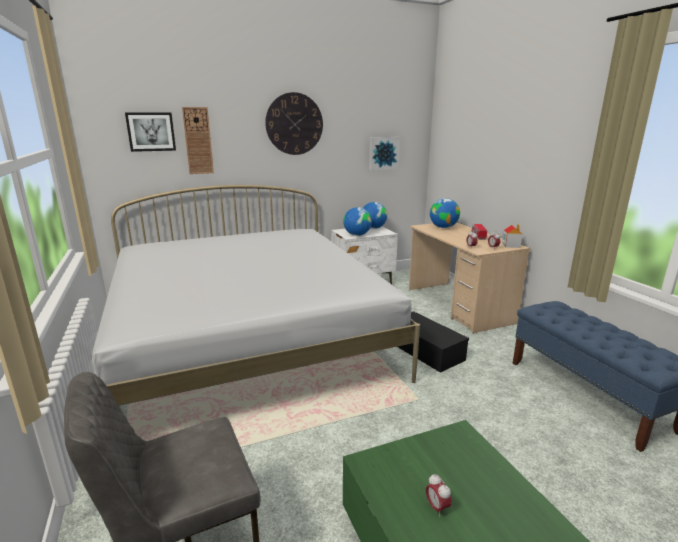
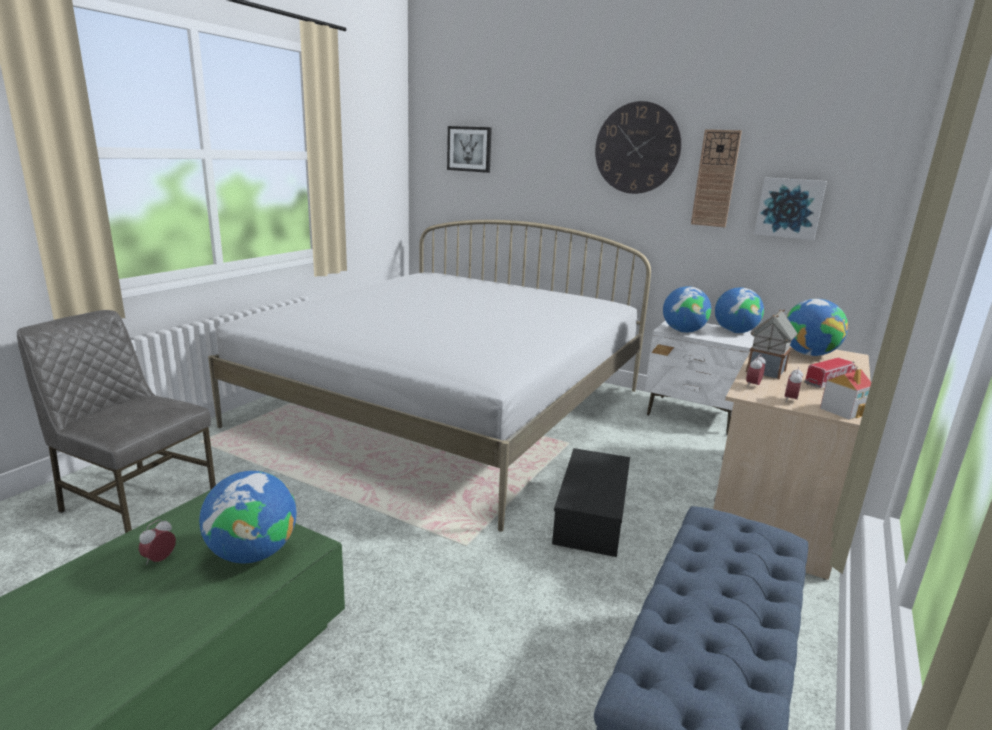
camera: 50 degrees right, 0 degrees up
wall clock [182,107,214,174] -> wall clock moved to [691,129,742,227]
none -> globe [199,471,296,563]
none -> toy house [746,309,797,379]

